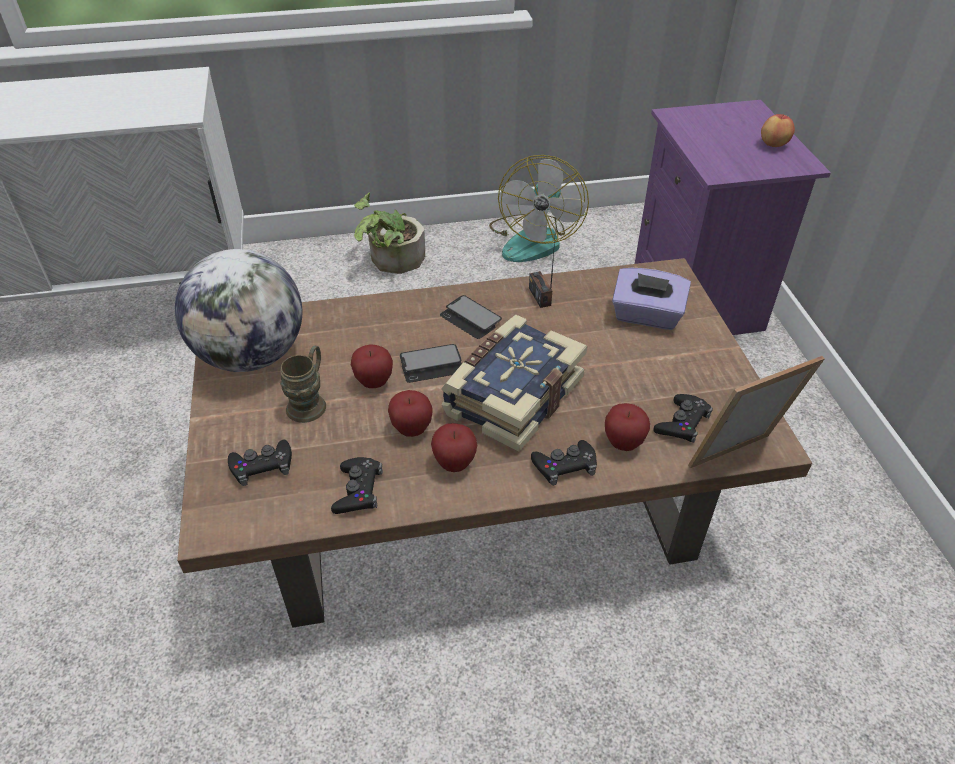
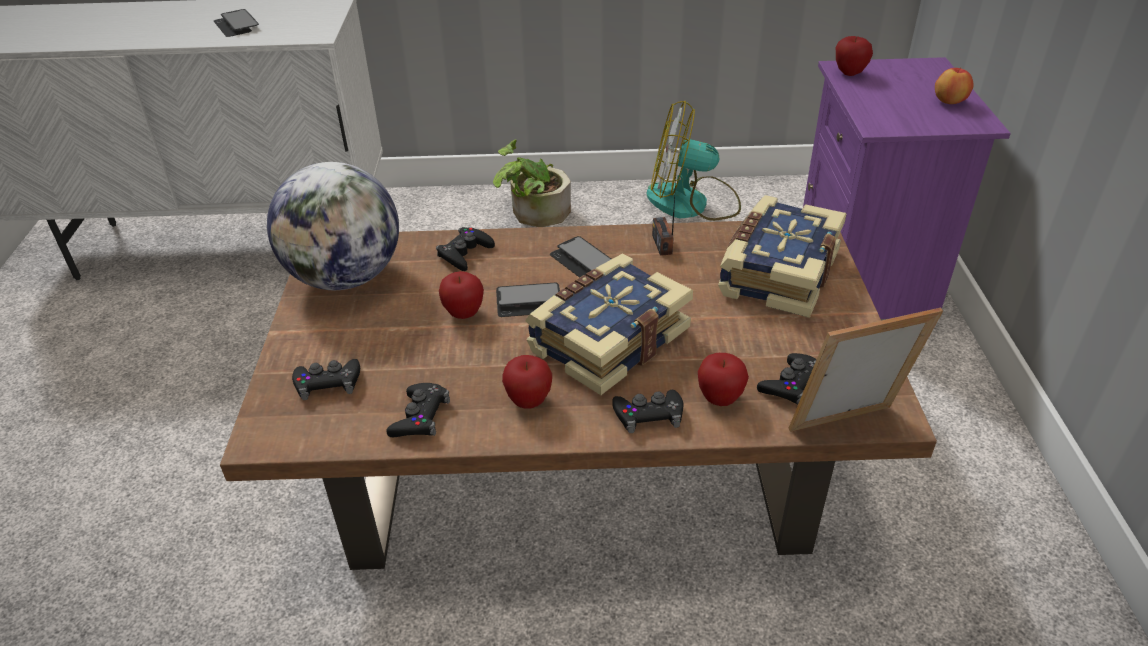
camera: 10 degrees right, 5 degrees down
brown mug [280,346,326,423] -> none
apple [388,390,433,437] -> apple moved to [835,36,873,76]
fan [489,155,589,262] -> fan turned 75 degrees clockwise [647,101,741,221]
purple tissue box [612,268,691,330] -> book [718,195,846,318]
none -> phone [214,9,259,37]
none -> black game controller [436,227,495,271]

